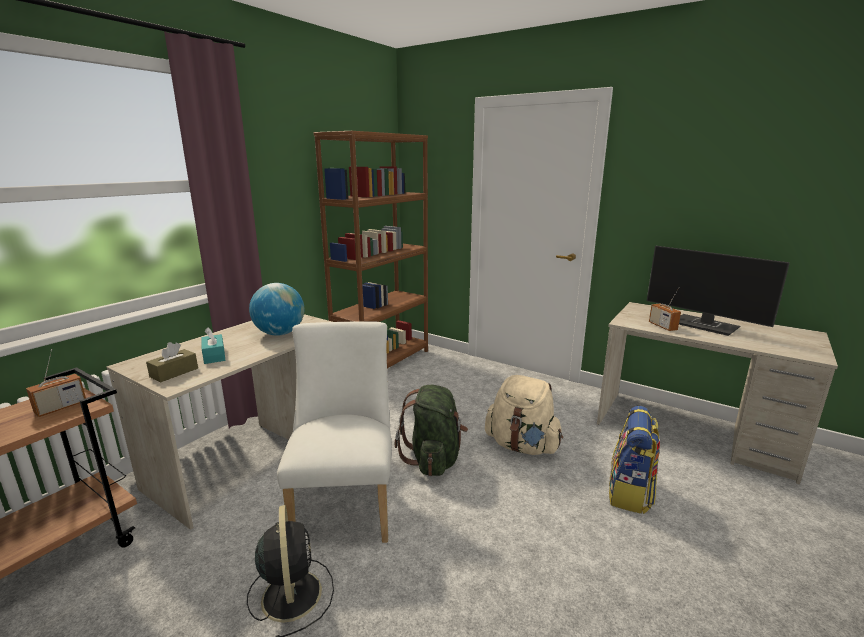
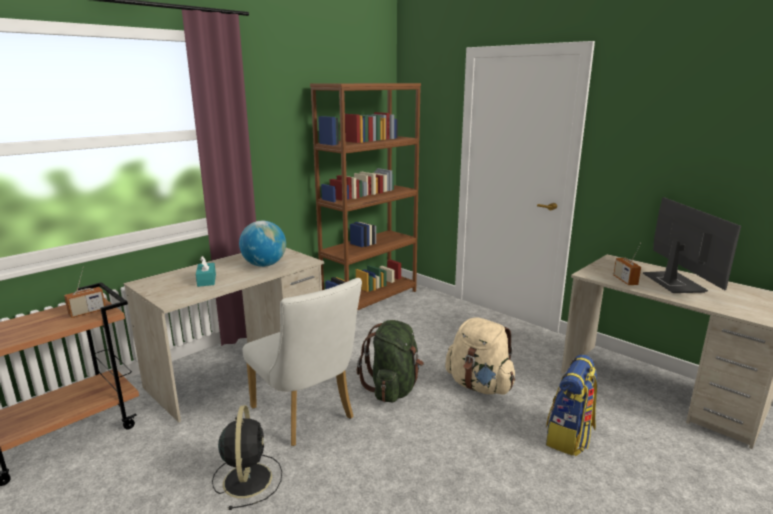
camera: 10 degrees right, 0 degrees up
brown tissue box [146,342,198,383] -> none
white chair [277,321,391,543] -> white chair turned 135 degrees clockwise [242,278,362,446]
monitor [647,246,790,336] -> monitor turned 150 degrees counterclockwise [643,197,741,293]

